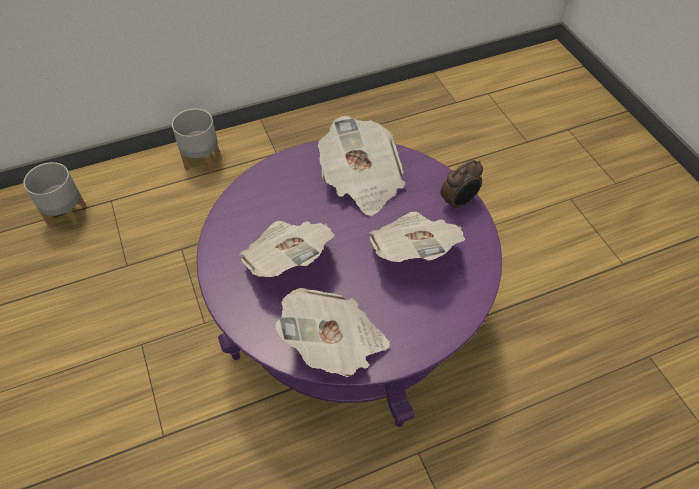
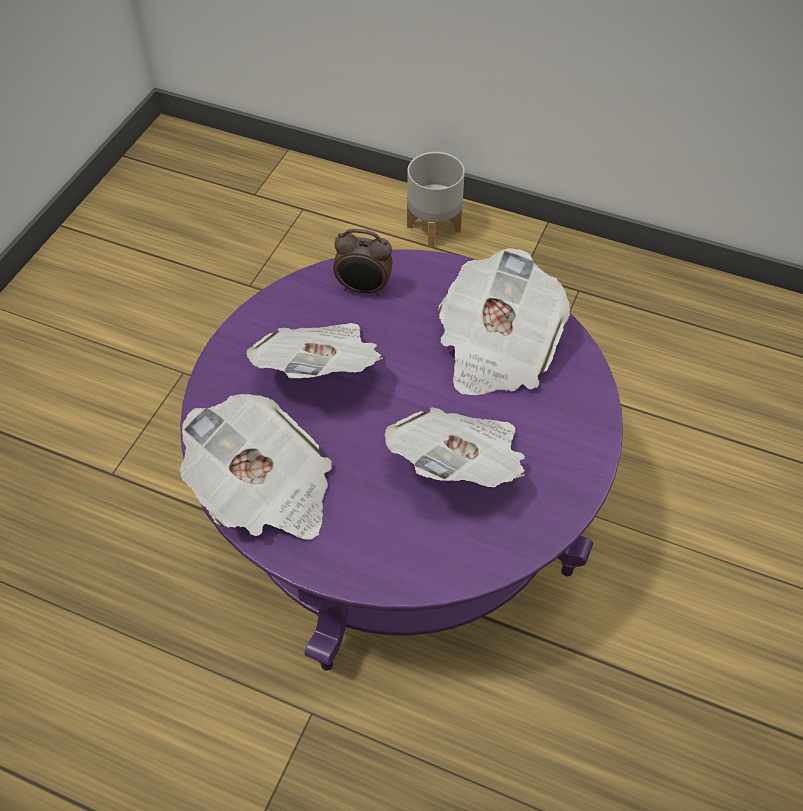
camera: 45 degrees right, 0 degrees up
grey planter [23,162,86,228] -> none
alarm clock [441,159,483,211] -> alarm clock moved to [333,229,392,296]

